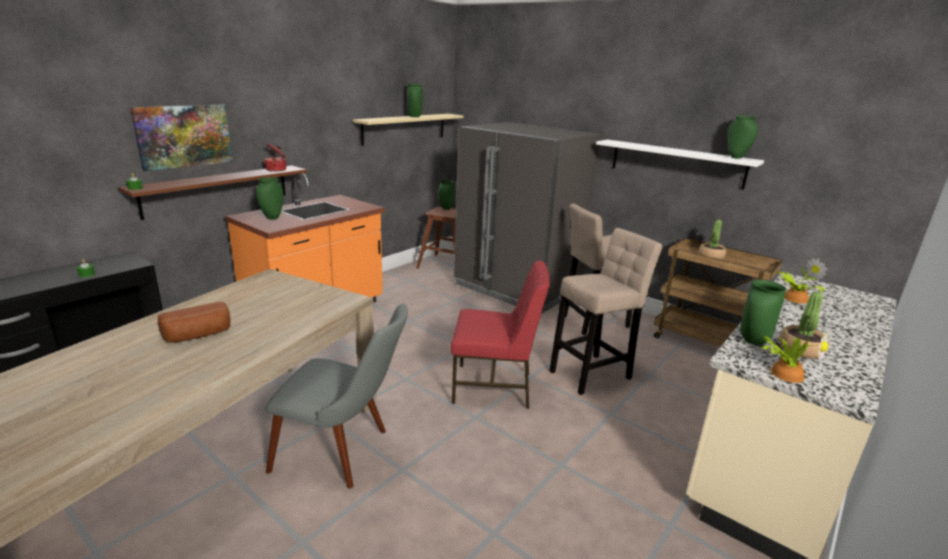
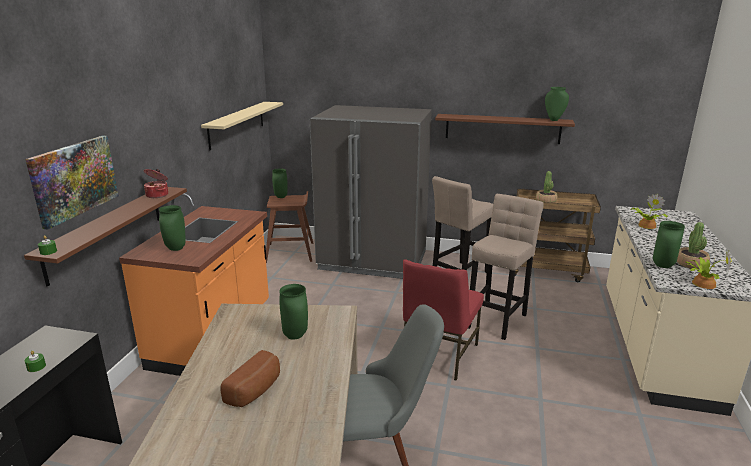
camera: 25 degrees left, 0 degrees up
green vase [407,84,423,117] -> green vase moved to [279,284,308,340]
red chair [451,261,550,409] -> red chair turned 135 degrees clockwise [403,259,484,381]
white shelf [596,140,764,190] -> brown shelf [435,114,575,144]

